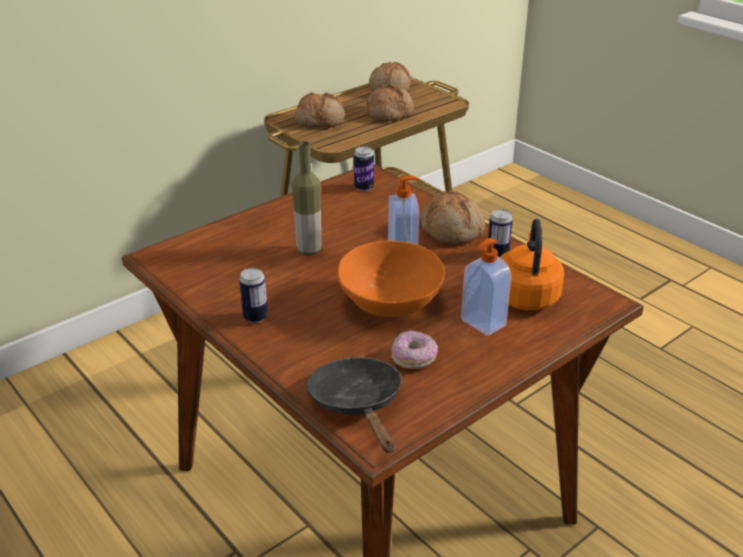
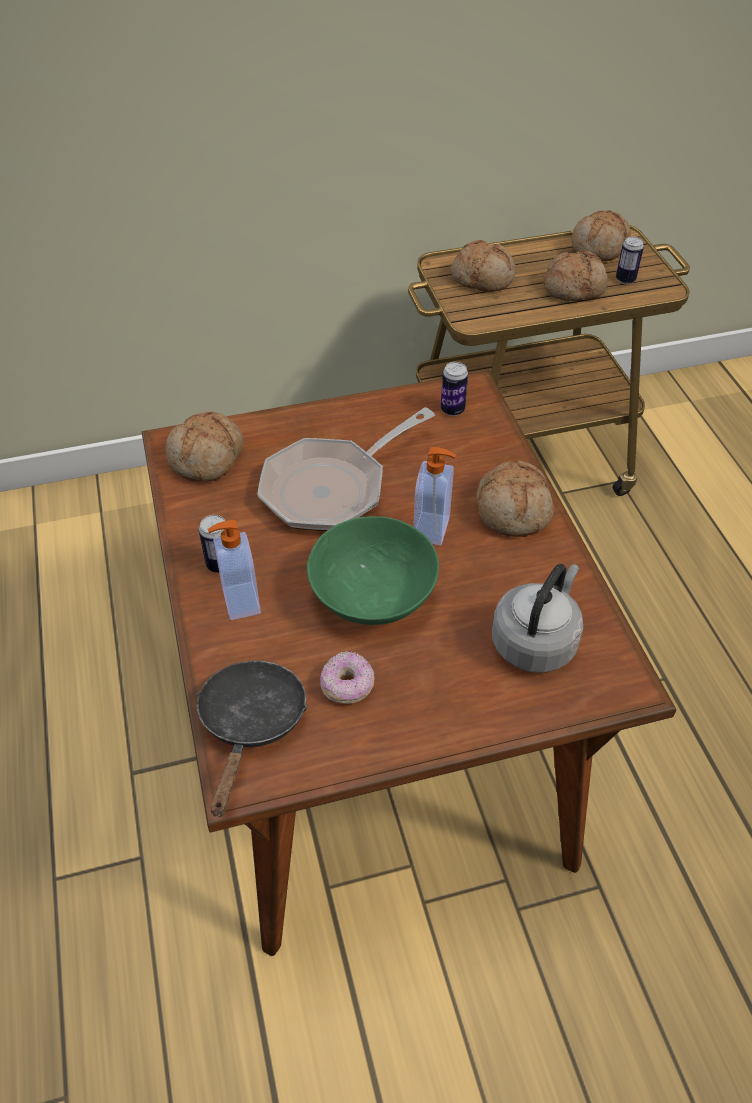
camera: 25 degrees right, 15 degrees up
bottle [292,141,322,256] -> frying pan [257,407,435,531]
orange bowl [337,240,445,317] -> green bowl [307,516,439,625]
soap dispenser [461,238,512,336] -> soap dispenser moved to [208,520,261,620]
can [488,209,513,257] -> can moved to [616,236,644,284]
orange kettle [500,219,564,310] -> grey kettle [492,564,583,673]
none -> bread [166,411,244,481]

